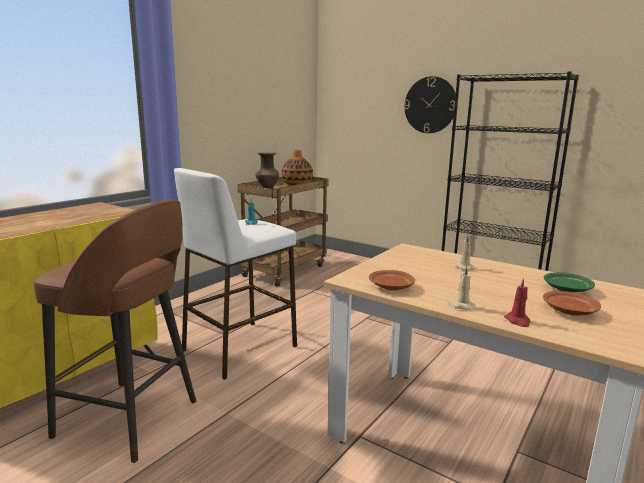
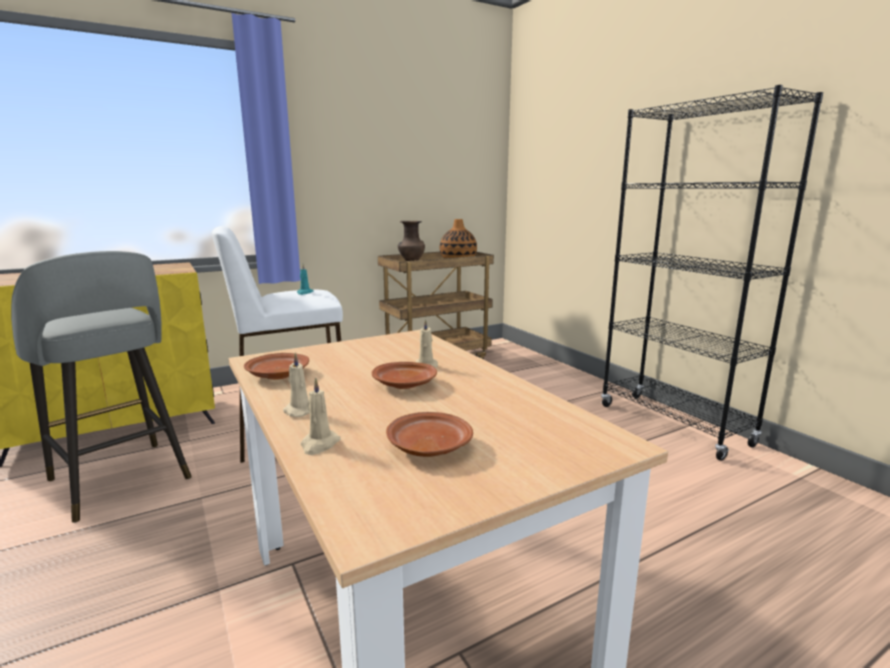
camera: 25 degrees right, 0 degrees up
brown stool [34,200,197,463] -> grey stool [11,251,192,523]
wall clock [404,76,456,133] -> none
red candle [504,278,531,327] -> beige candle [301,377,341,455]
green plate [544,272,595,292] -> none
none -> brown plate [372,362,437,389]

